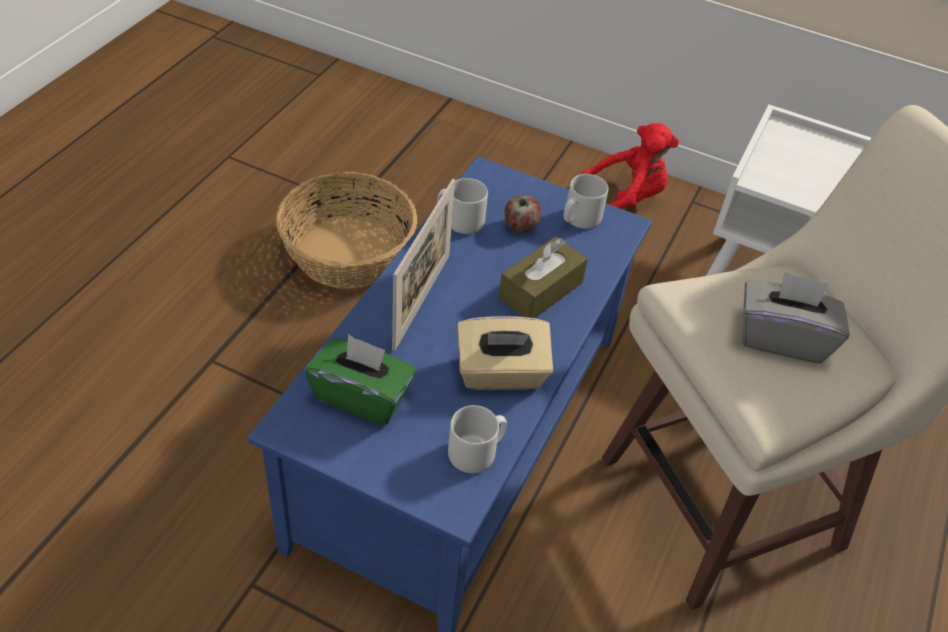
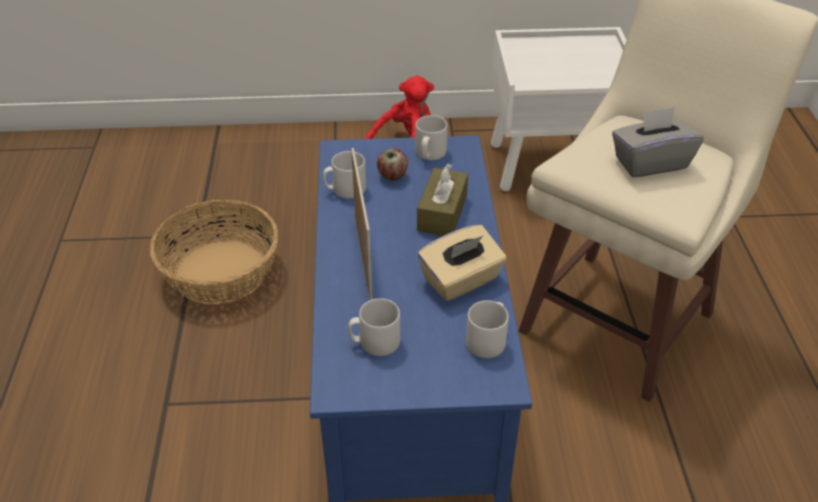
camera: 25 degrees left, 5 degrees down
green tissue box [305,334,416,425] -> grey mug [348,298,400,356]

